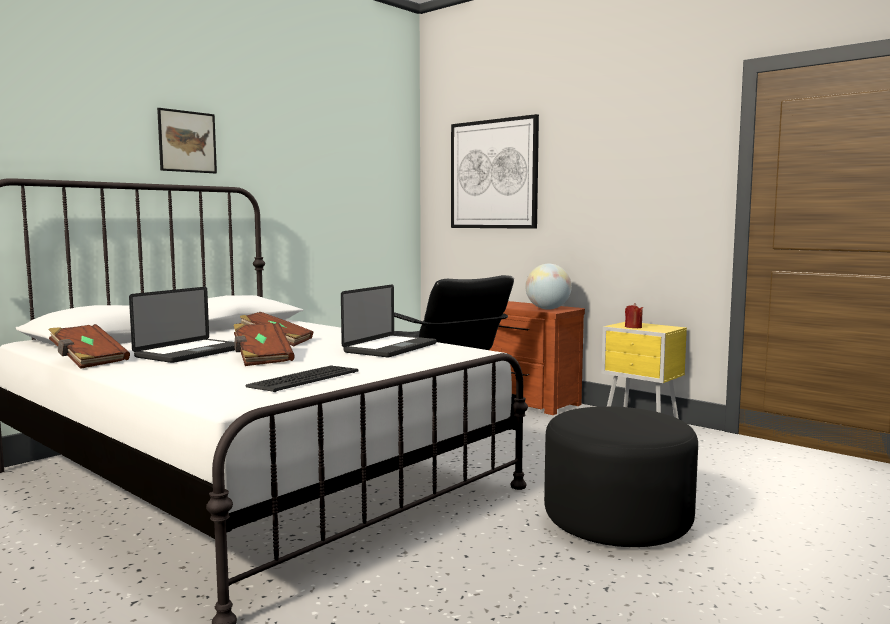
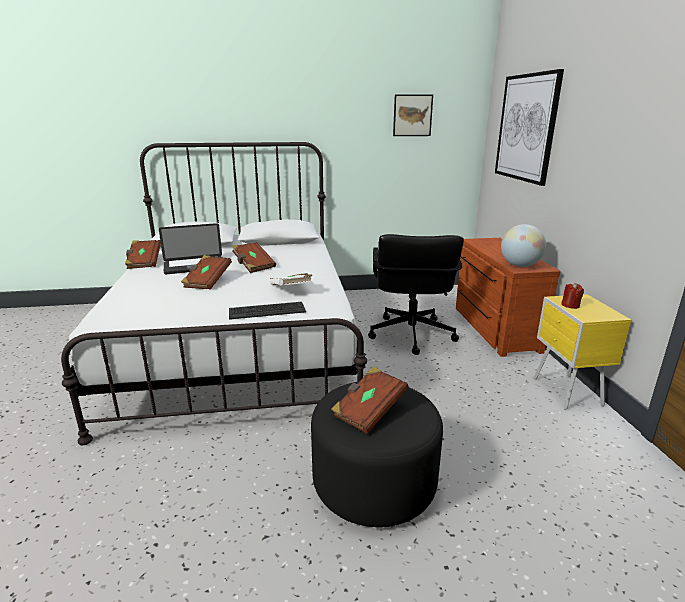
camera: 40 degrees right, 15 degrees up
picture [157,108,217,173] -> picture moved to [393,94,433,136]
keyboard [245,365,359,392] -> keyboard moved to [229,302,306,320]
laptop [341,285,436,357] -> white book [270,273,312,285]
none -> brown book [331,367,408,434]

